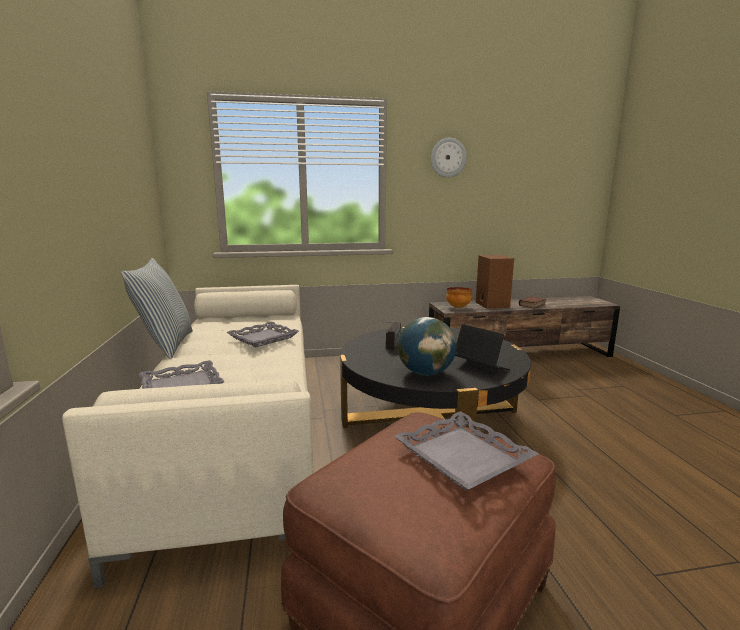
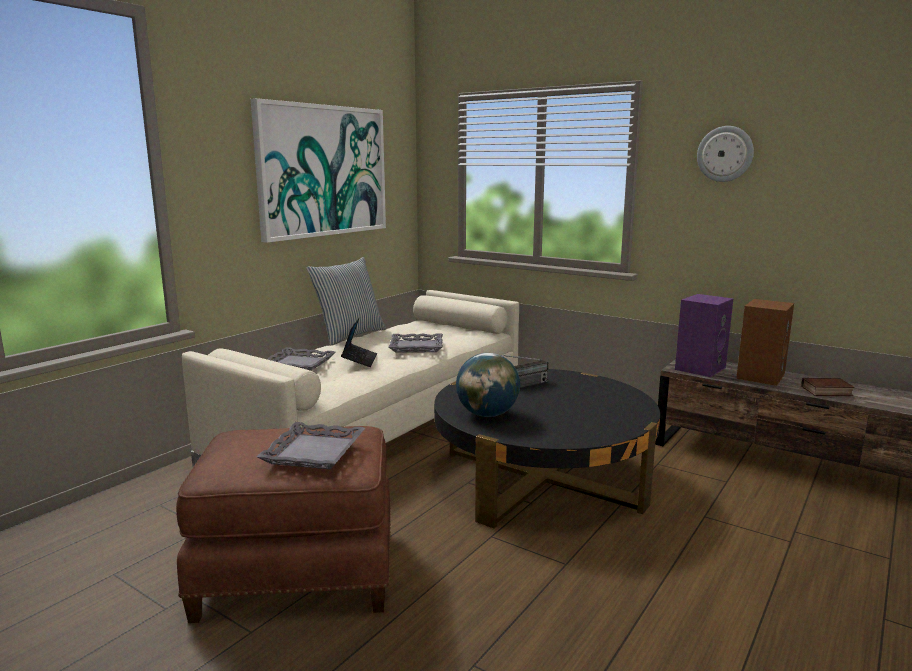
camera: 45 degrees right, 0 degrees up
bowl [446,287,472,308] -> purple speaker [675,294,733,377]
laptop [455,324,510,370] -> laptop moved to [341,318,377,367]
none -> picture [251,98,386,243]

